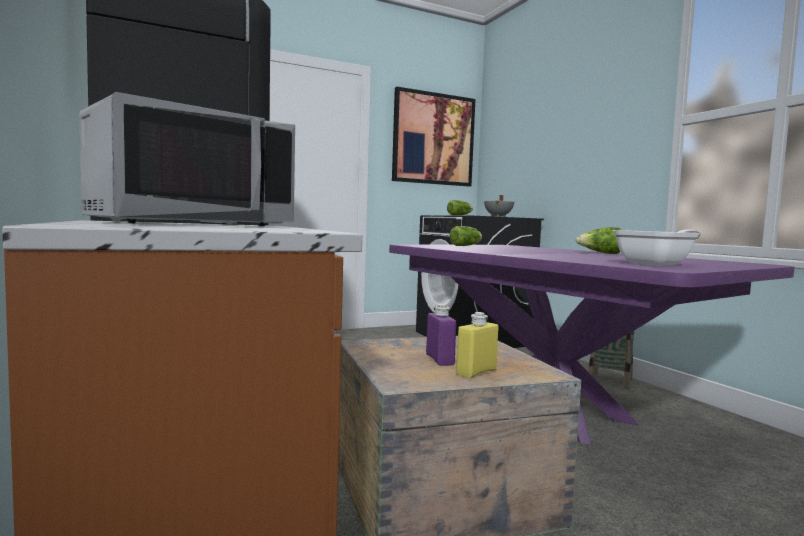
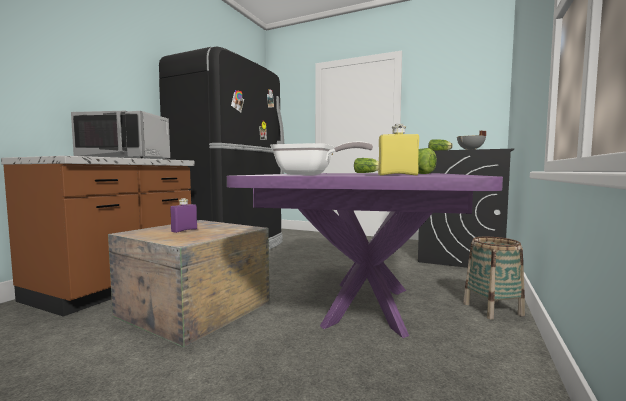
camera: 50 degrees right, 0 degrees up
picture [392,87,475,187] -> none
yellow bottle [456,312,498,378] -> yellow bottle moved to [378,124,419,175]

